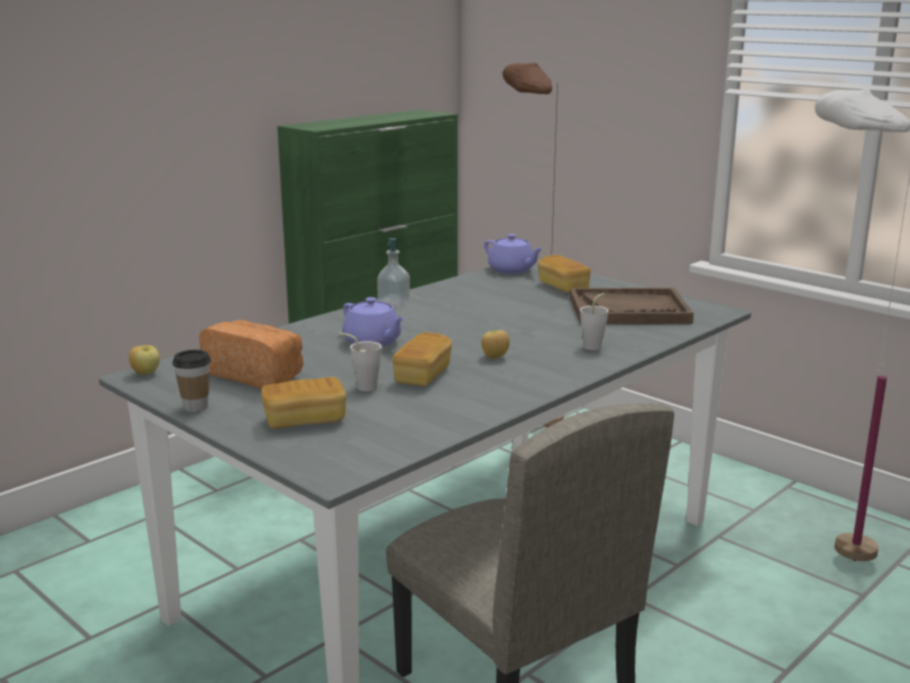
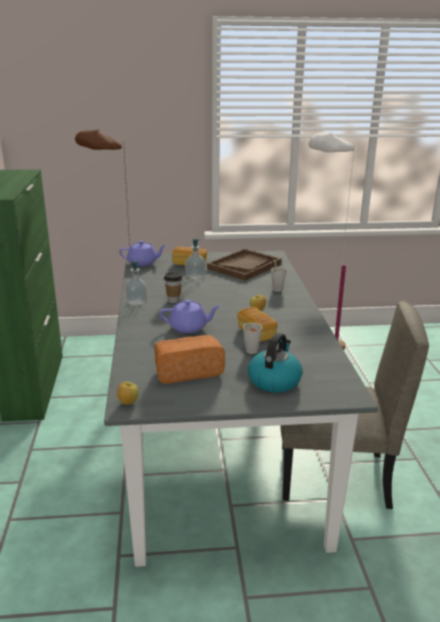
camera: 50 degrees left, 5 degrees up
cup [172,350,211,412] -> cup moved to [164,272,183,303]
bread [261,377,346,429] -> kettle [248,333,302,393]
none -> soap dispenser [185,239,206,279]

